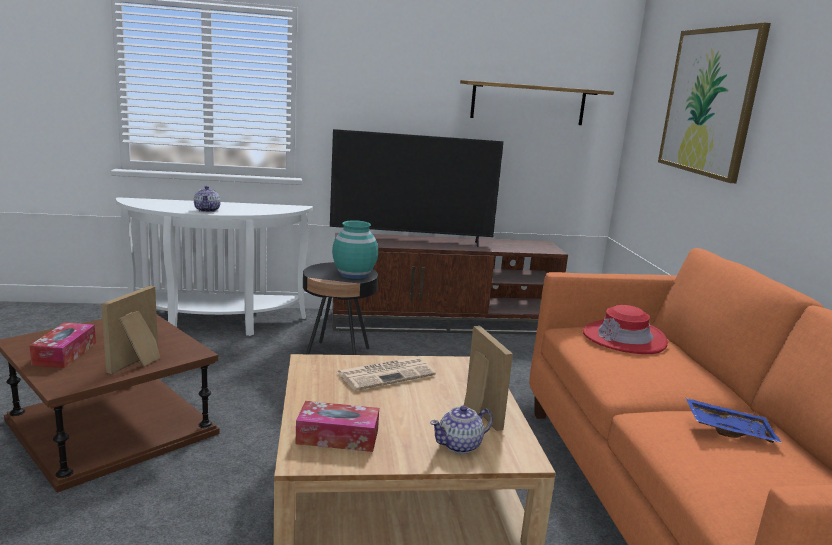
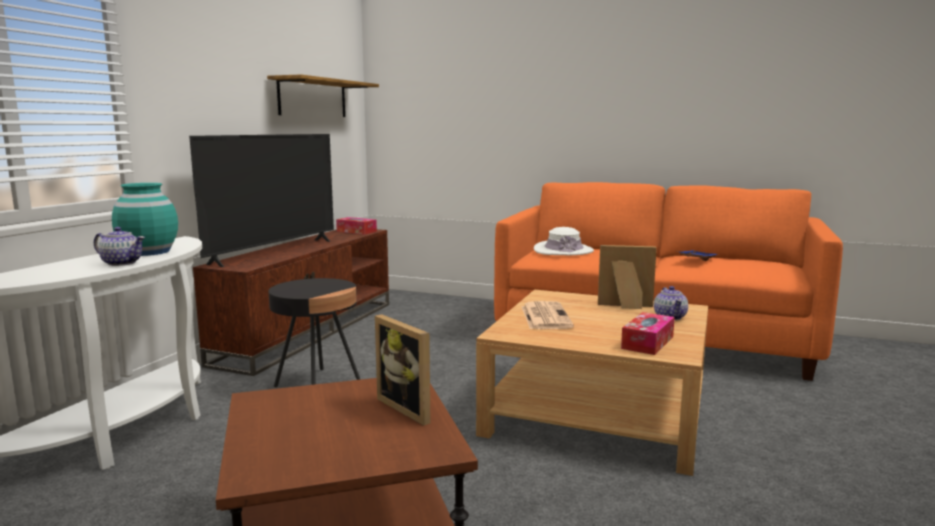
camera: 60 degrees left, 5 degrees down
tissue box [29,322,96,368] -> tissue box moved to [336,217,377,235]
turquoise vase [332,220,378,279] -> turquoise vase moved to [112,183,178,256]
red hat [583,305,668,354] -> white hat [534,227,594,255]
picture [658,22,771,183] -> none

